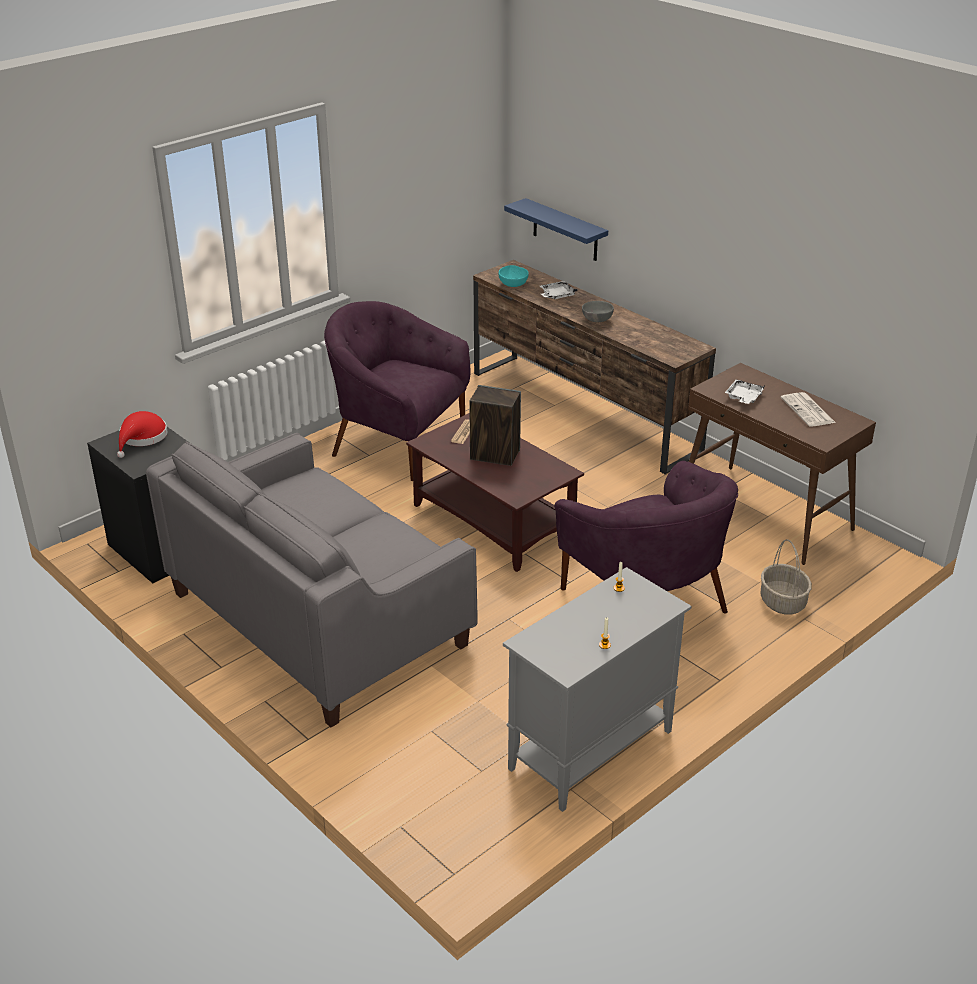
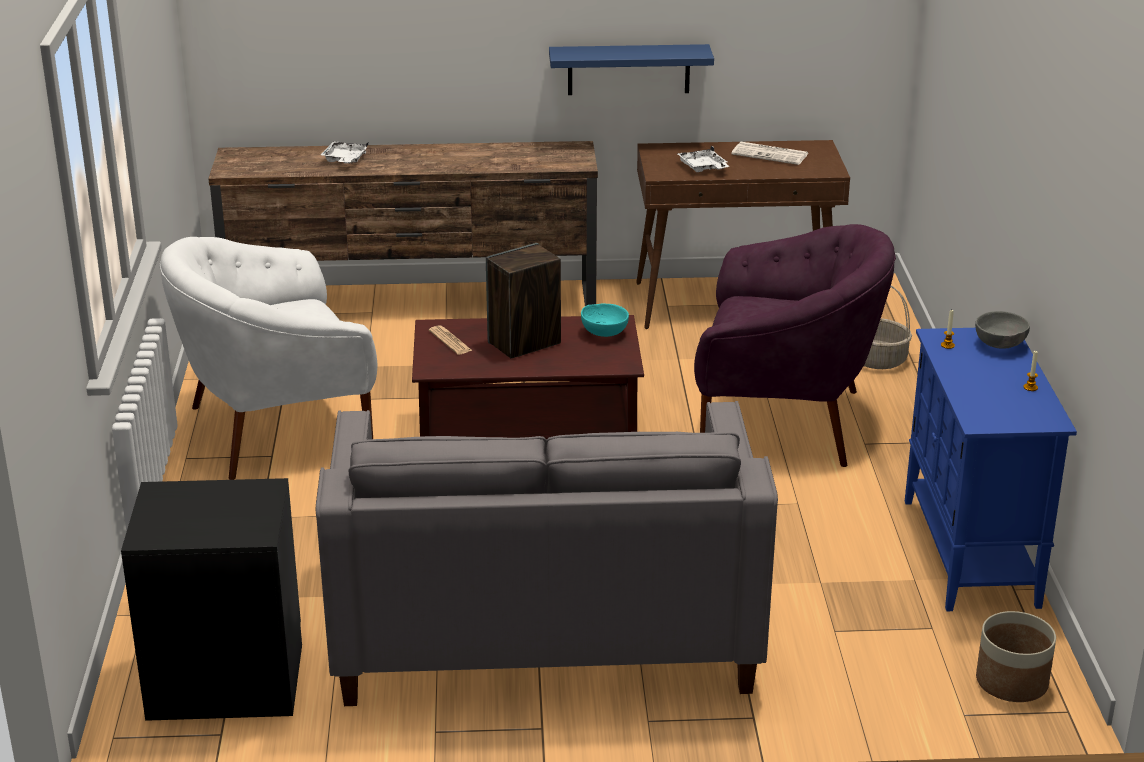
camera: 50 degrees left, 5 degrees down
red hat [117,411,167,458] -> none
purple armchair [324,301,471,481] -> white armchair [160,237,377,480]
turquoise bowl [498,265,529,287] -> turquoise bowl moved to [581,304,629,337]
grey cabinet [503,567,692,812] -> blue cabinet [905,328,1077,611]
blue shelf [504,198,608,261] -> blue shelf moved to [549,44,714,95]
grey bowl [582,301,614,322] -> grey bowl moved to [975,311,1030,349]
none -> planter [976,611,1056,702]

